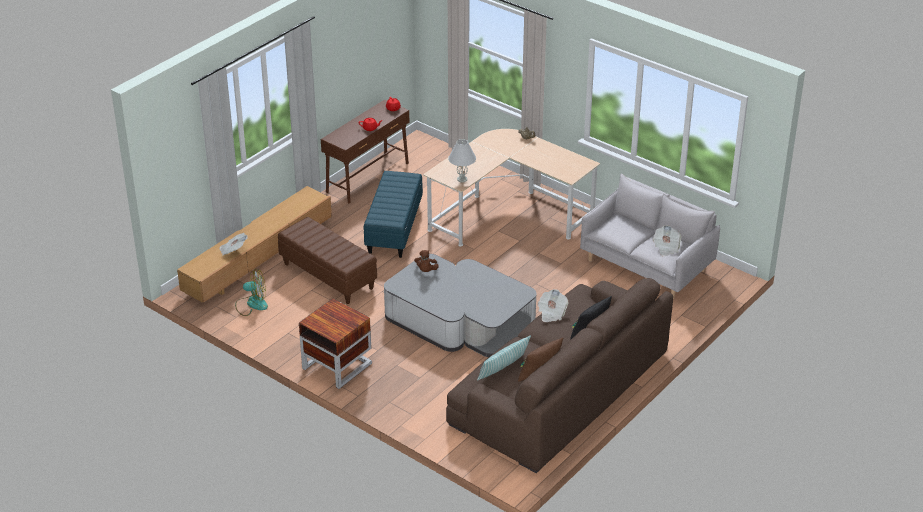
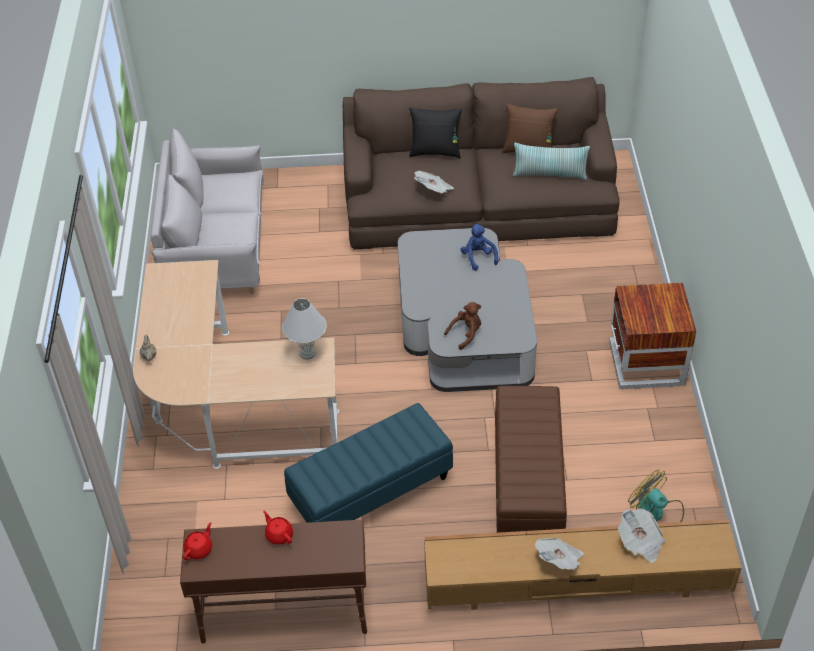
camera: 130 degrees left, 10 degrees up
newspaper [653,225,682,256] -> newspaper moved to [535,538,584,570]
none -> blue plush toy [460,224,498,271]

